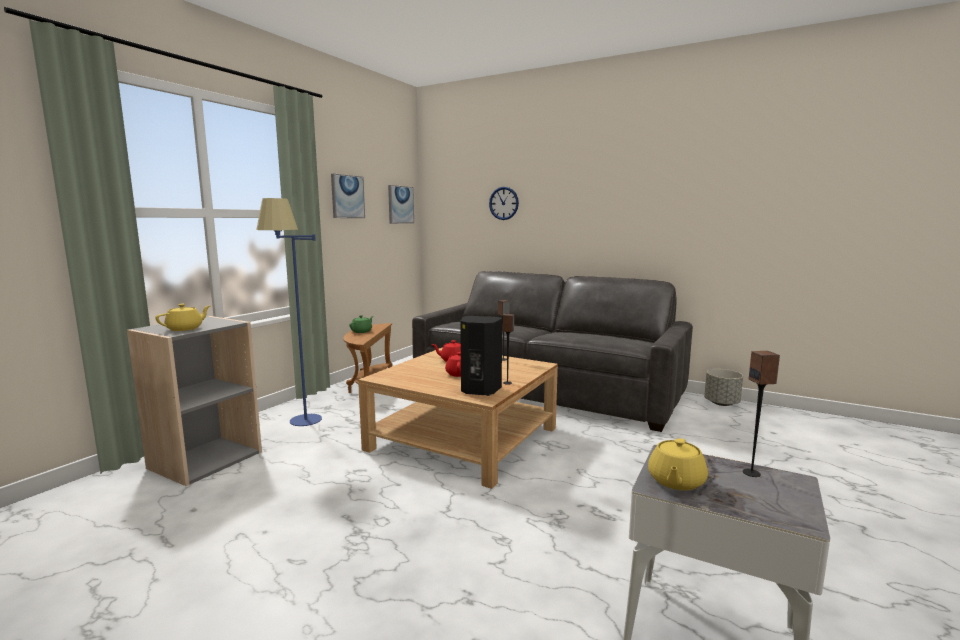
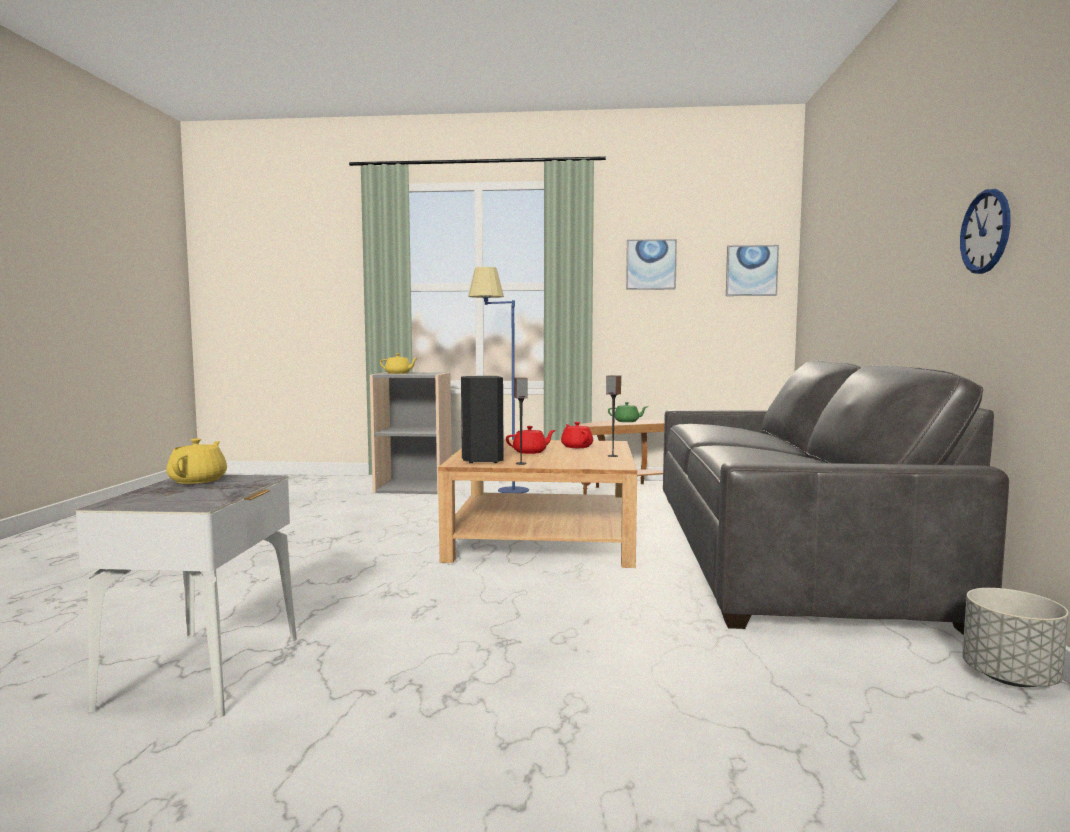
camera: 65 degrees right, 5 degrees down
wall clock [489,187,519,220] -> wall clock moved to [960,189,1011,274]
yellow teapot [648,438,708,491] -> yellow teapot turned 90 degrees clockwise [166,438,227,484]
speaker [743,351,780,477] -> none

